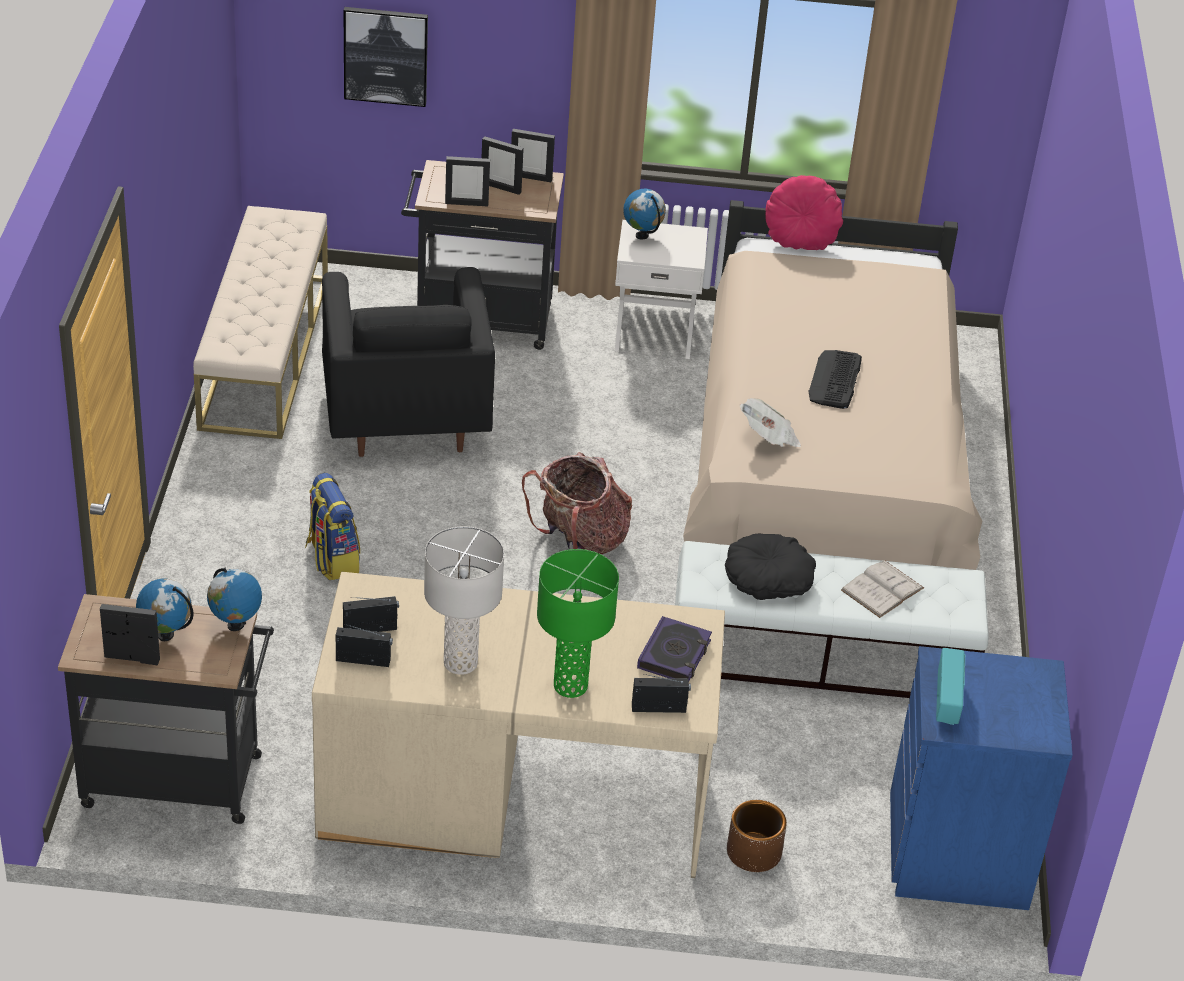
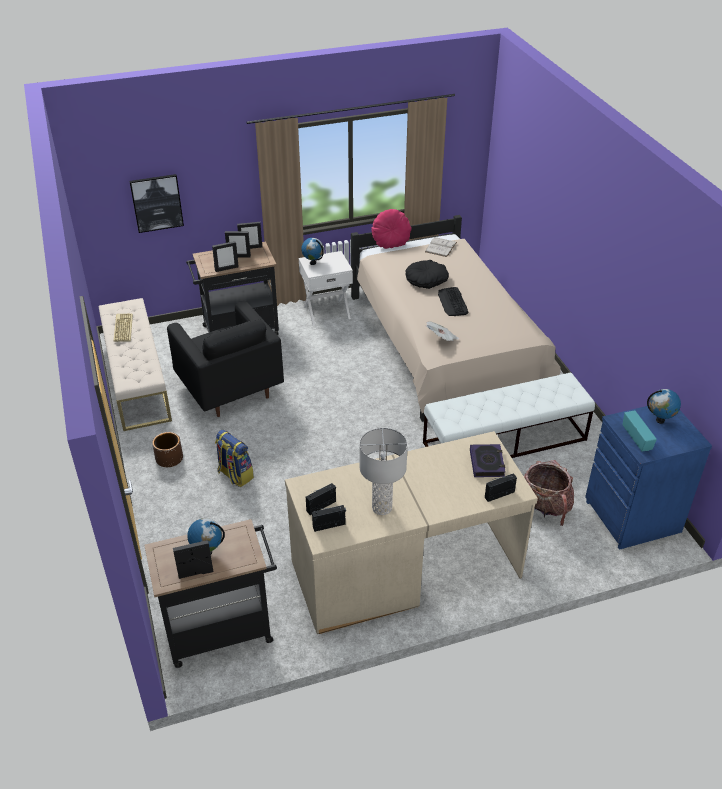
camera: 20 degrees left, 0 degrees up
globe [207,568,262,631] -> globe moved to [647,389,681,424]
backpack [522,452,632,554] -> backpack moved to [524,460,574,526]
green table lamp [537,549,619,698] -> none
black pillow [725,534,816,600] -> black pillow moved to [406,260,449,289]
brown planter [727,800,787,872] -> brown planter moved to [152,432,183,467]
white book [841,560,924,618] -> white book moved to [425,237,457,257]
none -> keyboard [113,314,133,342]

